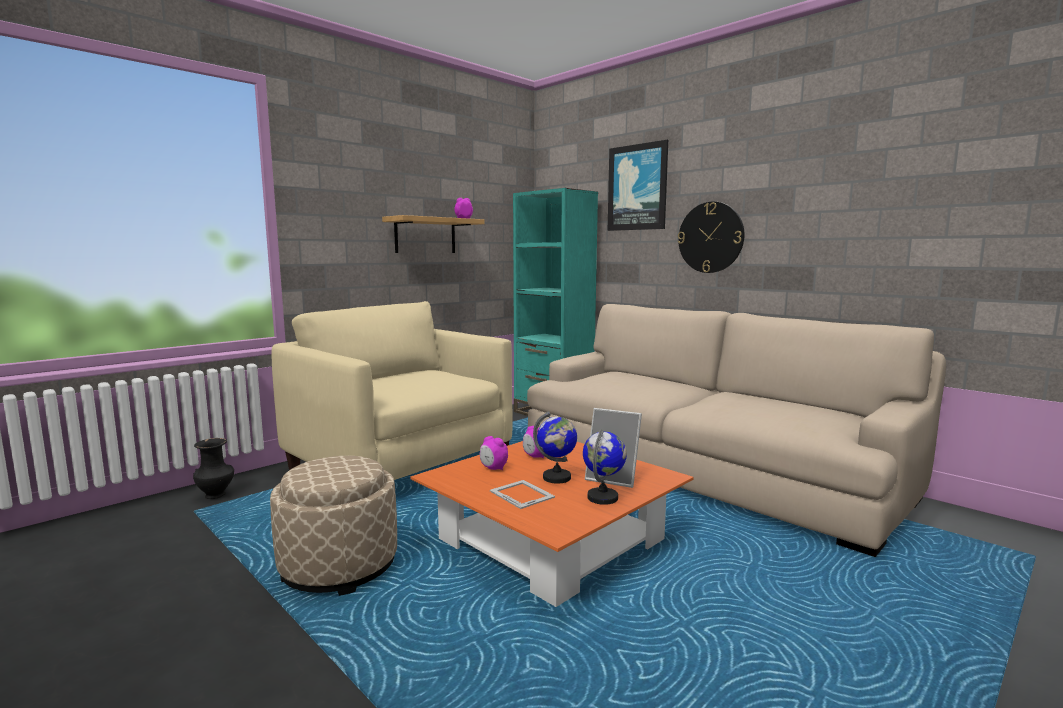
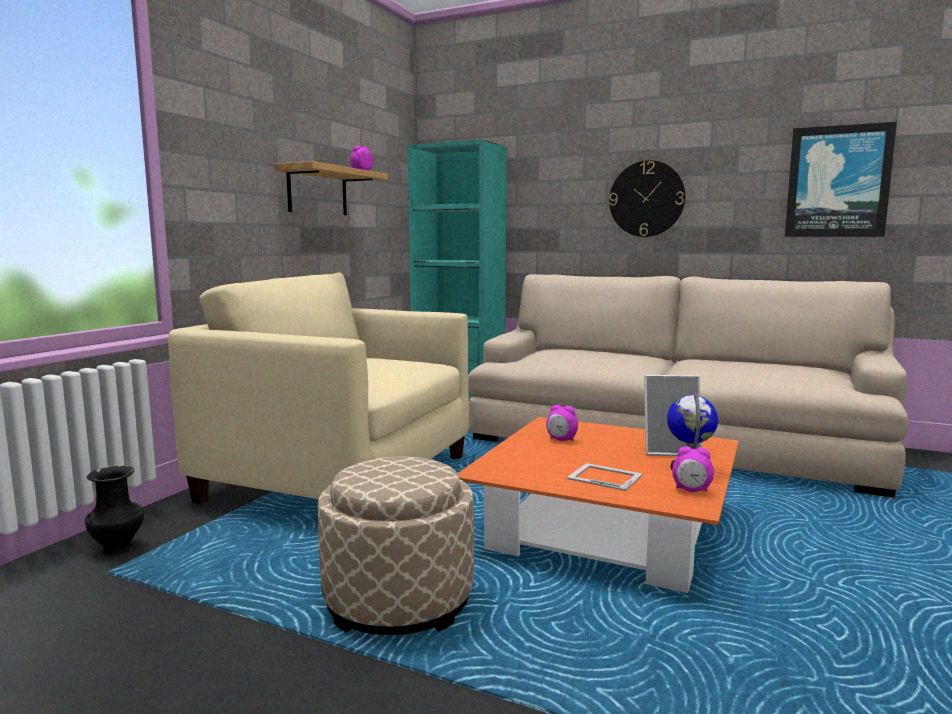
camera: 20 degrees left, 0 degrees up
alarm clock [480,436,508,470] -> alarm clock moved to [672,446,714,492]
globe [533,411,577,484] -> none
picture [608,140,668,231] -> picture moved to [785,122,897,237]

